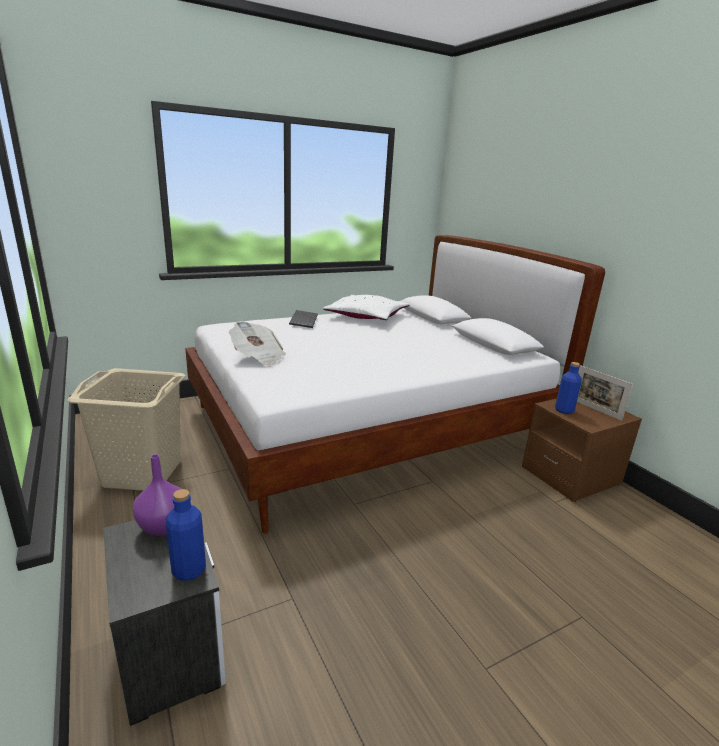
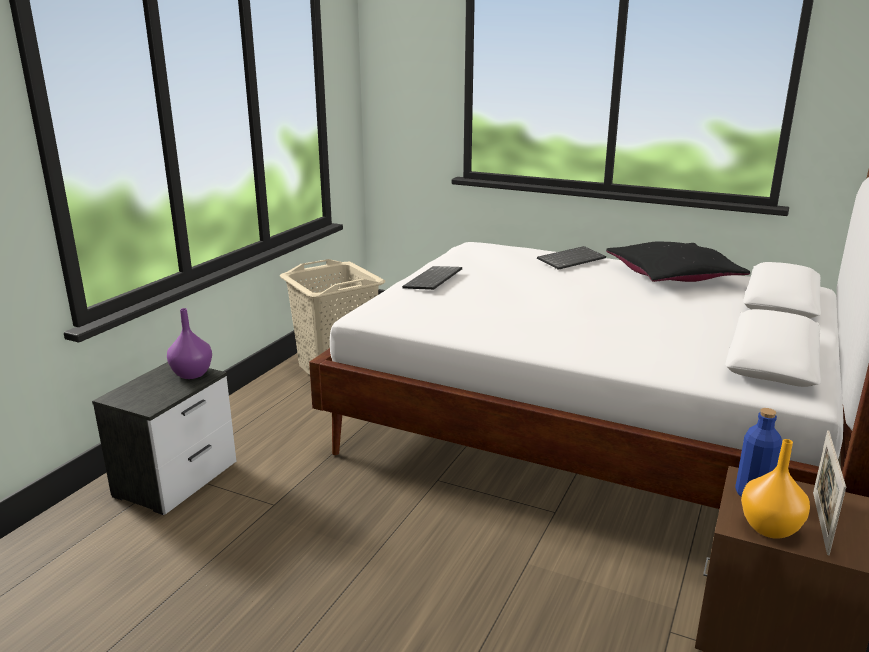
camera: 55 degrees right, 0 degrees up
blue bottle [166,489,206,581] -> none
newspaper [229,321,286,367] -> keyboard [402,266,462,290]
white pillow [323,295,410,320] -> black pillow [606,241,750,282]
none -> orange vase [741,439,810,539]

